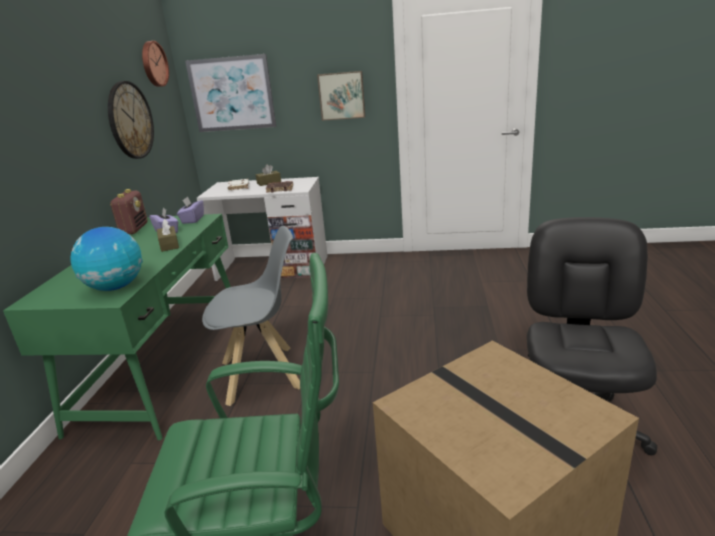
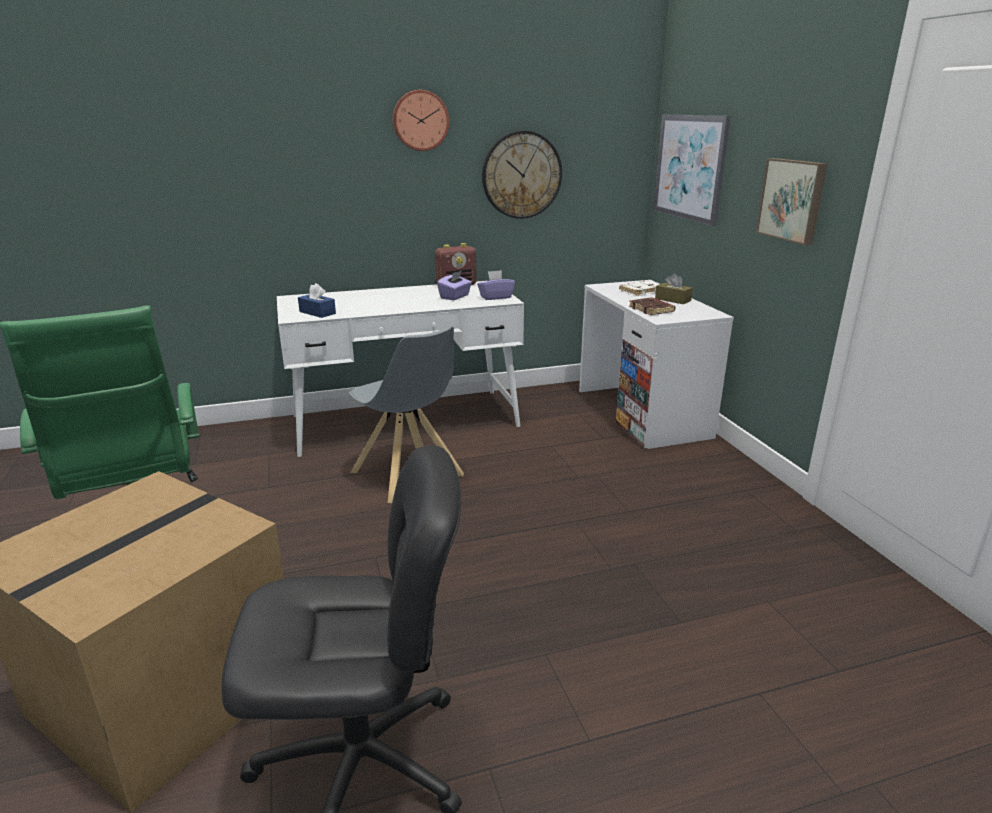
camera: 65 degrees right, 0 degrees up
green desk [3,214,231,440] -> white desk [277,281,524,457]
globe [70,227,143,291] -> blue tissue box [298,283,336,318]
wall clock [142,41,169,87] -> wall clock moved to [393,90,449,151]
brown tissue box [157,219,179,252] -> none

